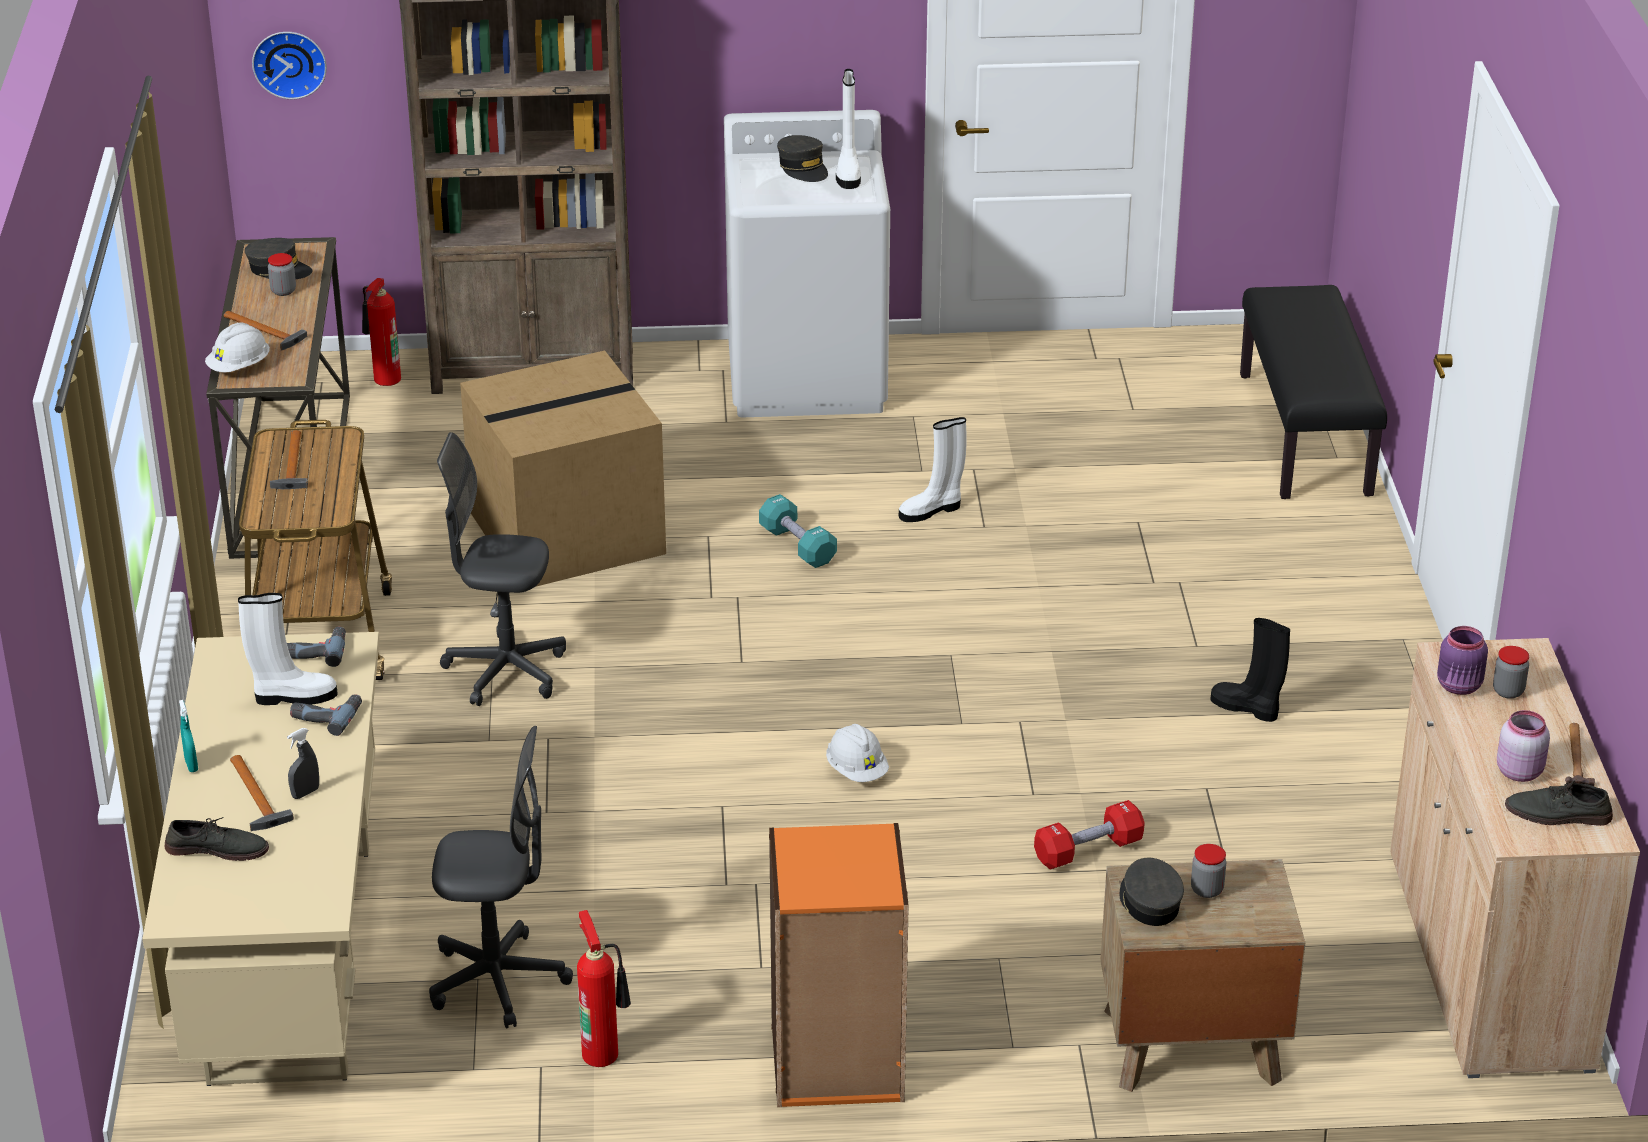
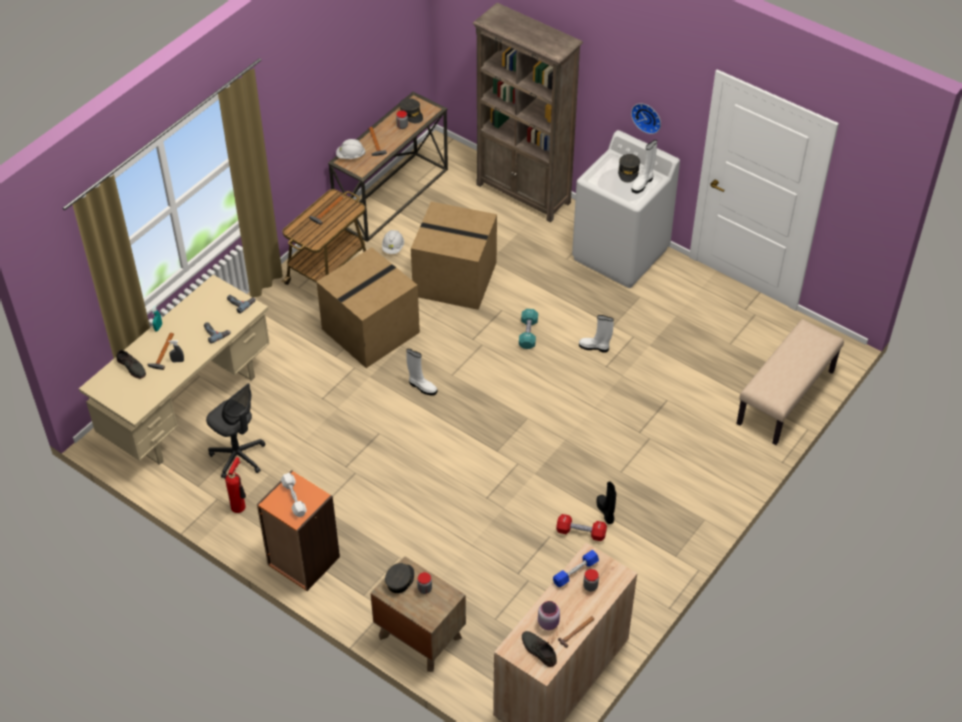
camera: 40 degrees right, 15 degrees up
white boot [238,593,338,705] -> white boot moved to [406,349,437,396]
wall clock [252,32,327,99] -> wall clock moved to [631,103,661,134]
fire extinguisher [362,278,401,386] -> none
grey office chair [437,432,566,706] -> cardboard box [317,247,420,368]
white hard hat [826,724,889,782] -> white hard hat moved to [382,230,404,254]
red dumbbell [1034,800,1145,870] -> red dumbbell moved to [556,514,607,541]
black bench [1240,285,1387,499] -> beige bench [736,319,844,445]
purple jar [1437,626,1488,695] -> blue dumbbell [553,550,599,587]
none -> white dumbbell [281,473,307,517]

